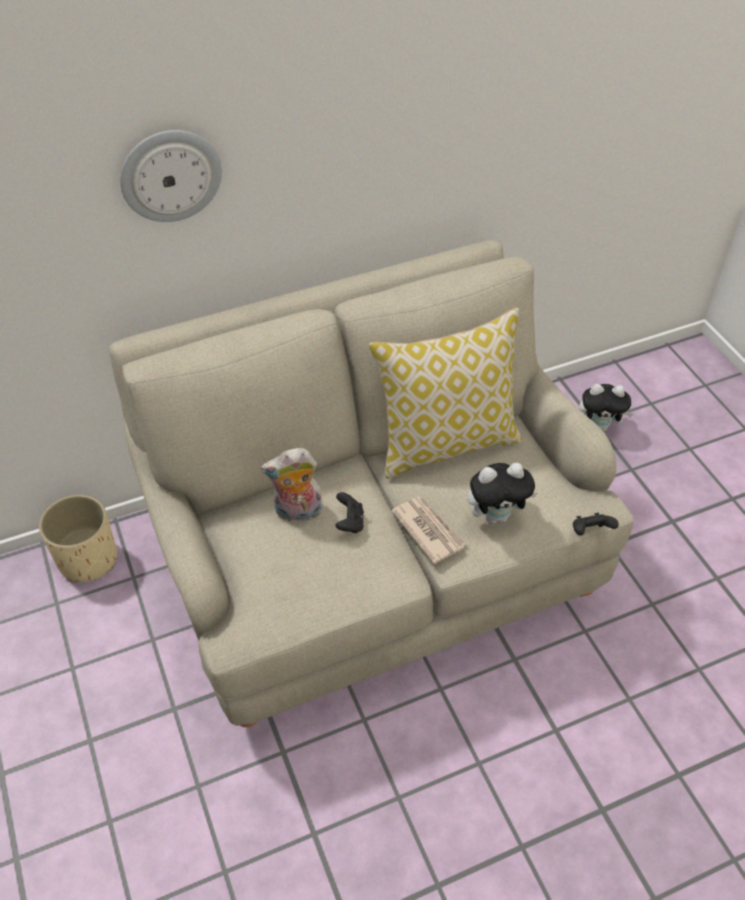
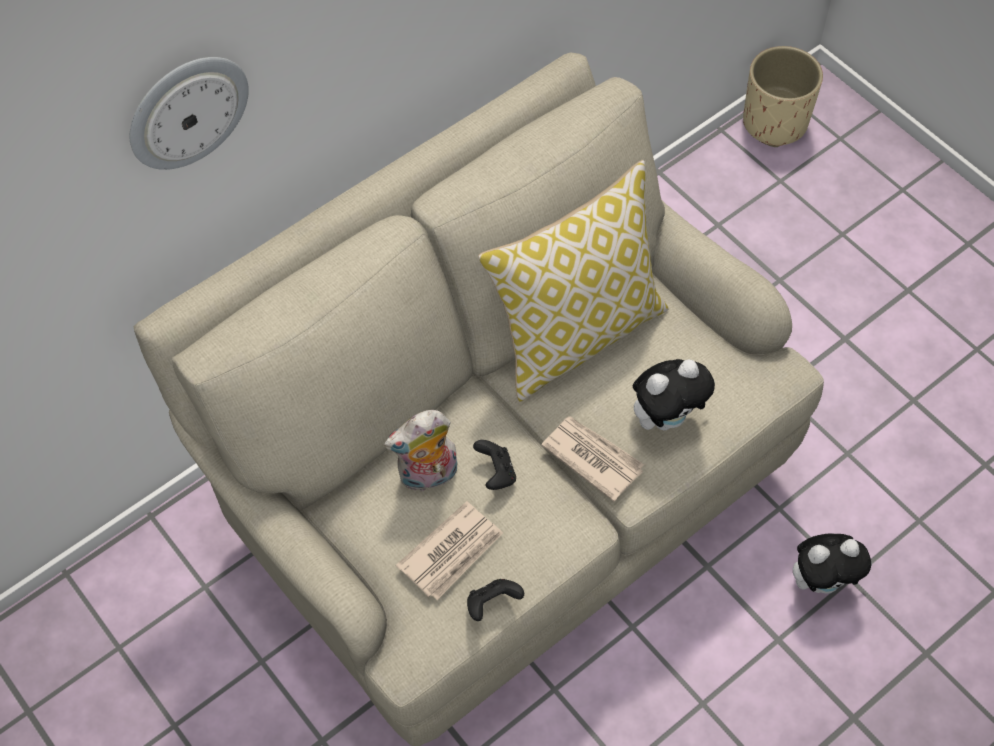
camera: 15 degrees left, 10 degrees up
beige planter [39,494,117,582] -> beige planter moved to [743,46,823,147]
black game controller [573,513,619,536] -> black game controller moved to [467,579,524,621]
plush toy [579,384,633,432] -> plush toy moved to [793,534,872,594]
none -> newspaper [396,501,503,600]

